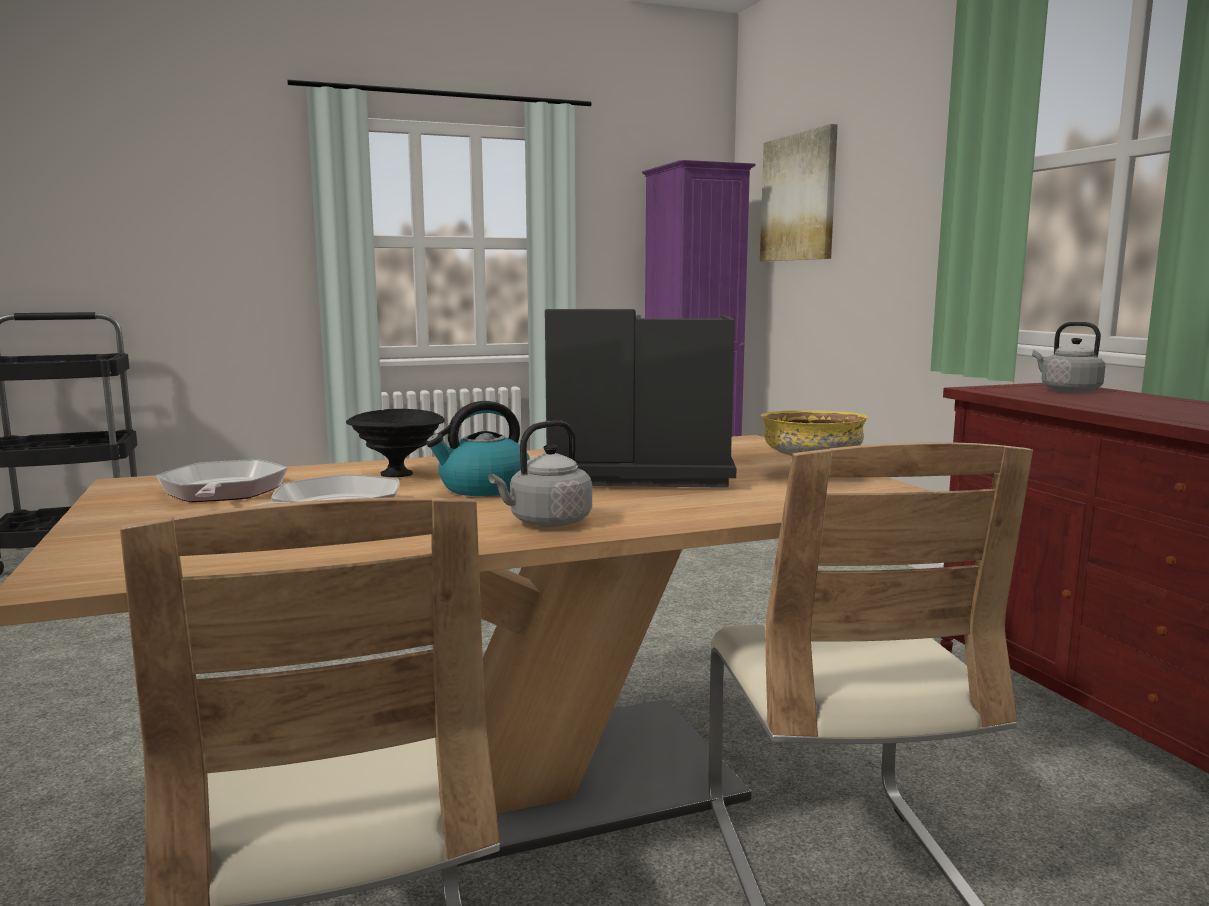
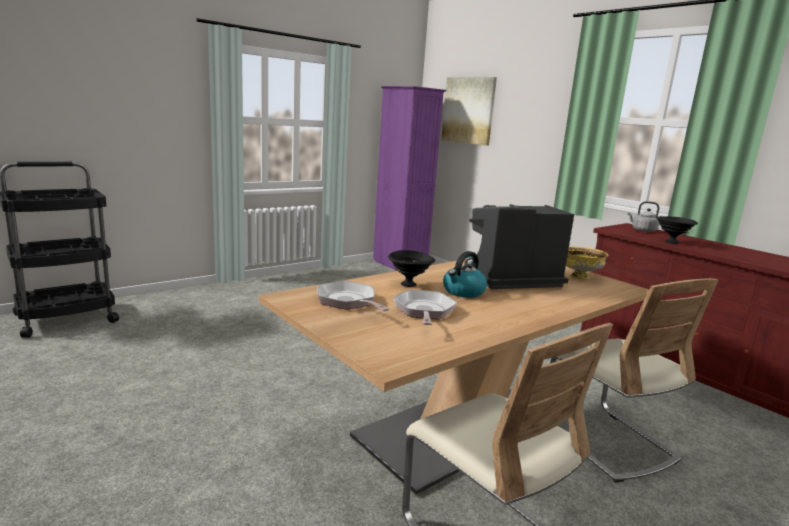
camera: 20 degrees left, 5 degrees up
grey kettle [489,420,592,527] -> none
none -> black bowl [656,216,698,244]

